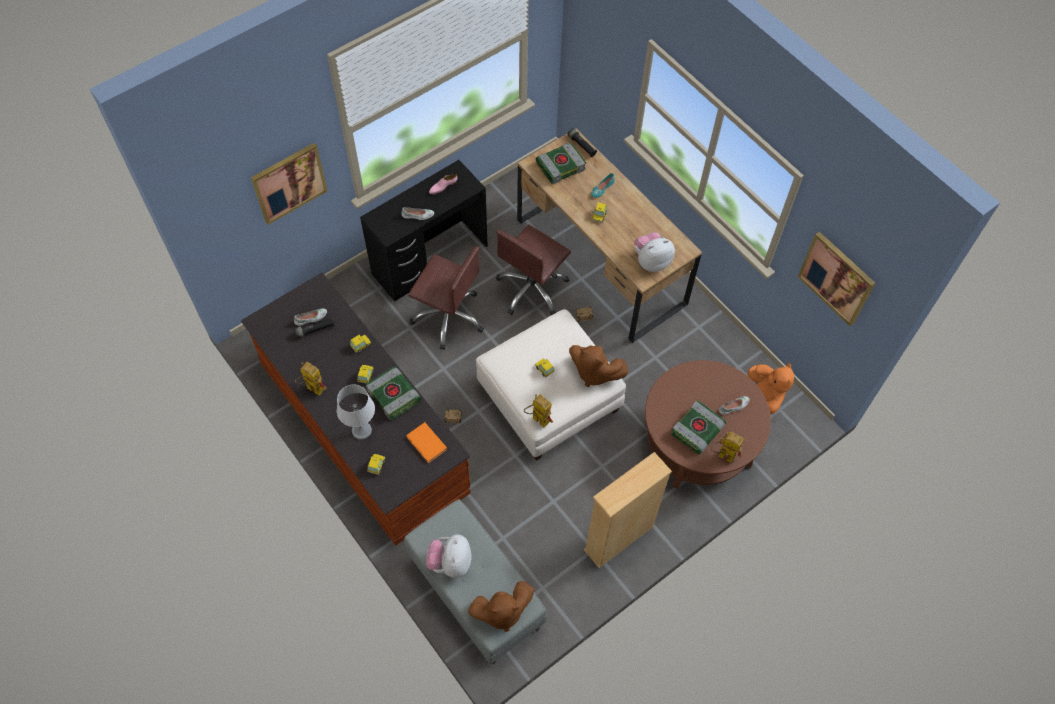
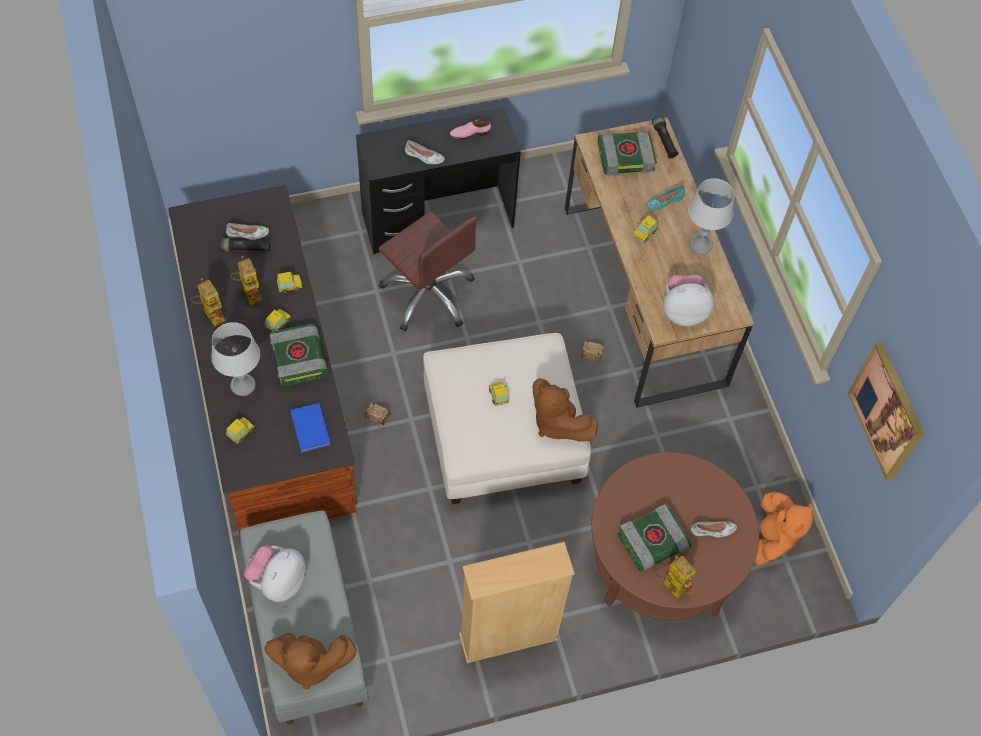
camera: 20 degrees right, 0 degrees up
picture [251,143,327,225] -> none
orange book [406,422,447,463] -> blue book [290,403,331,453]
brown office chair [496,225,571,315] -> none
toy robot [524,394,553,428] -> toy robot moved to [230,256,263,305]
none -> grey table lamp [688,178,735,254]

